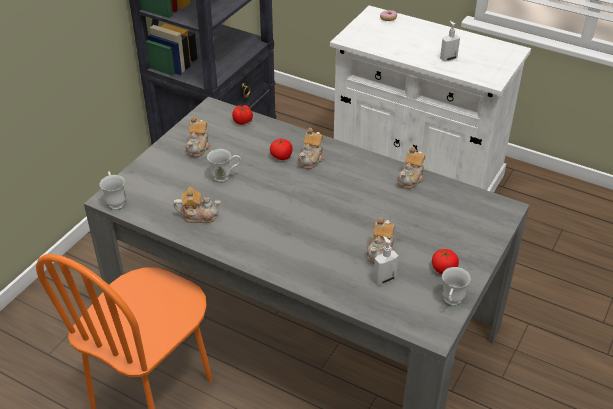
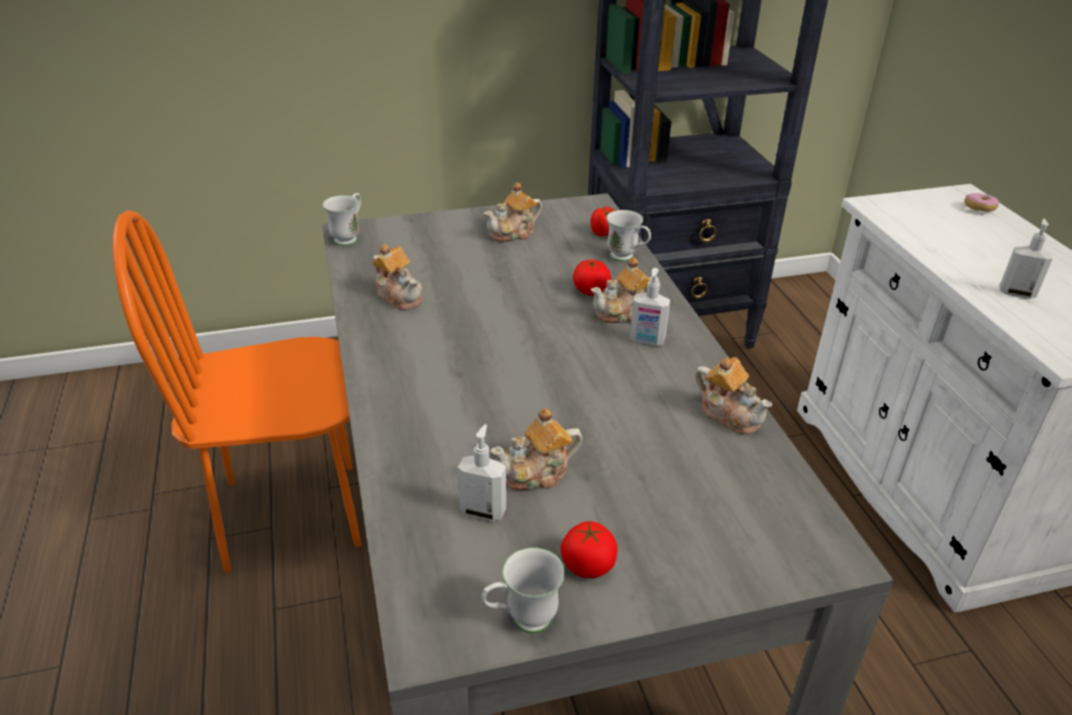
camera: 45 degrees right, 5 degrees down
white mug [207,149,241,183] -> white mug moved to [606,210,651,261]
teapot [397,147,426,189] -> teapot turned 120 degrees counterclockwise [695,357,772,435]
none -> soap dispenser [630,268,670,346]

